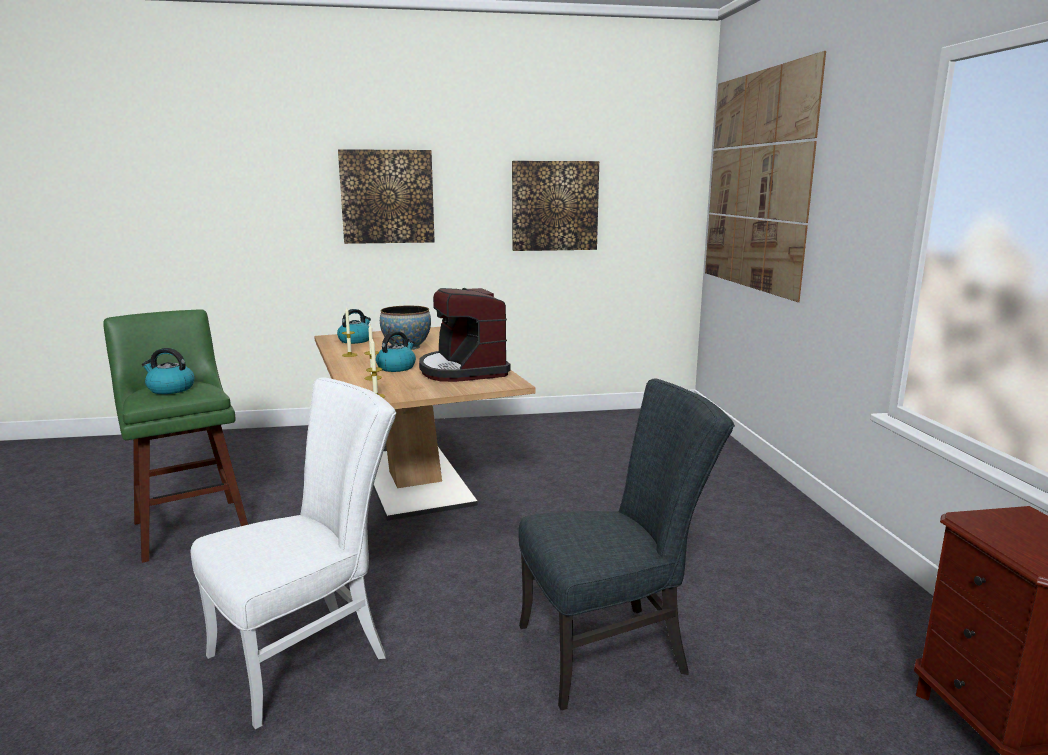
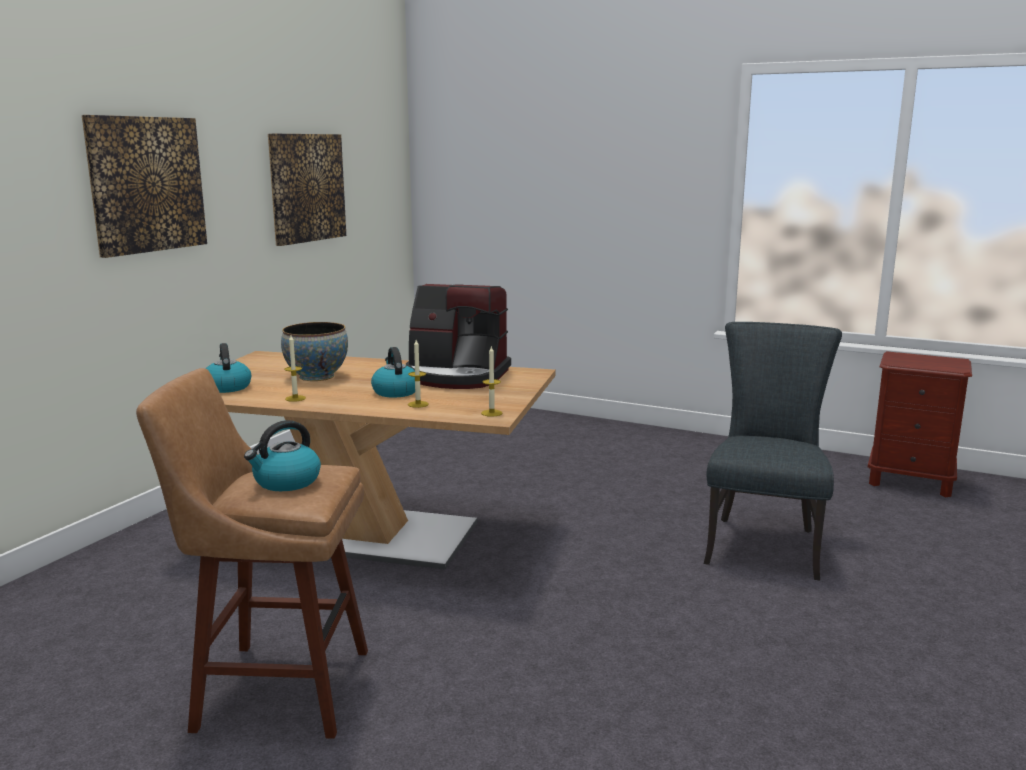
camera: 55 degrees left, 0 degrees up
green stool [103,309,248,563] -> brown stool [136,368,368,739]
white chair [191,377,397,729] -> none
picture [705,51,826,302] -> none

